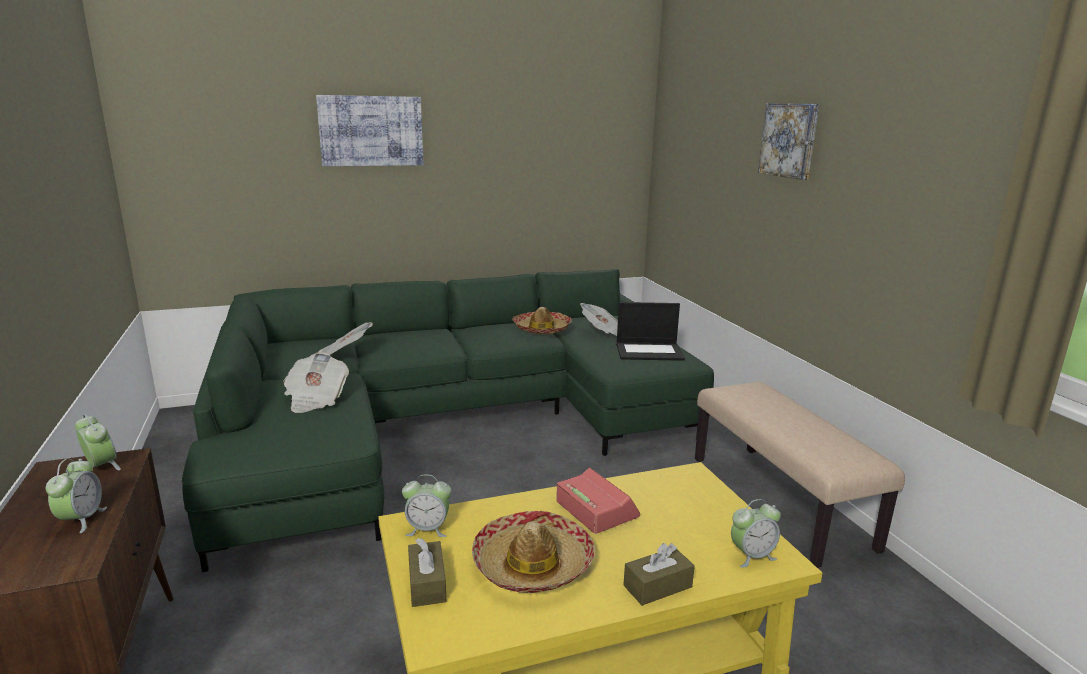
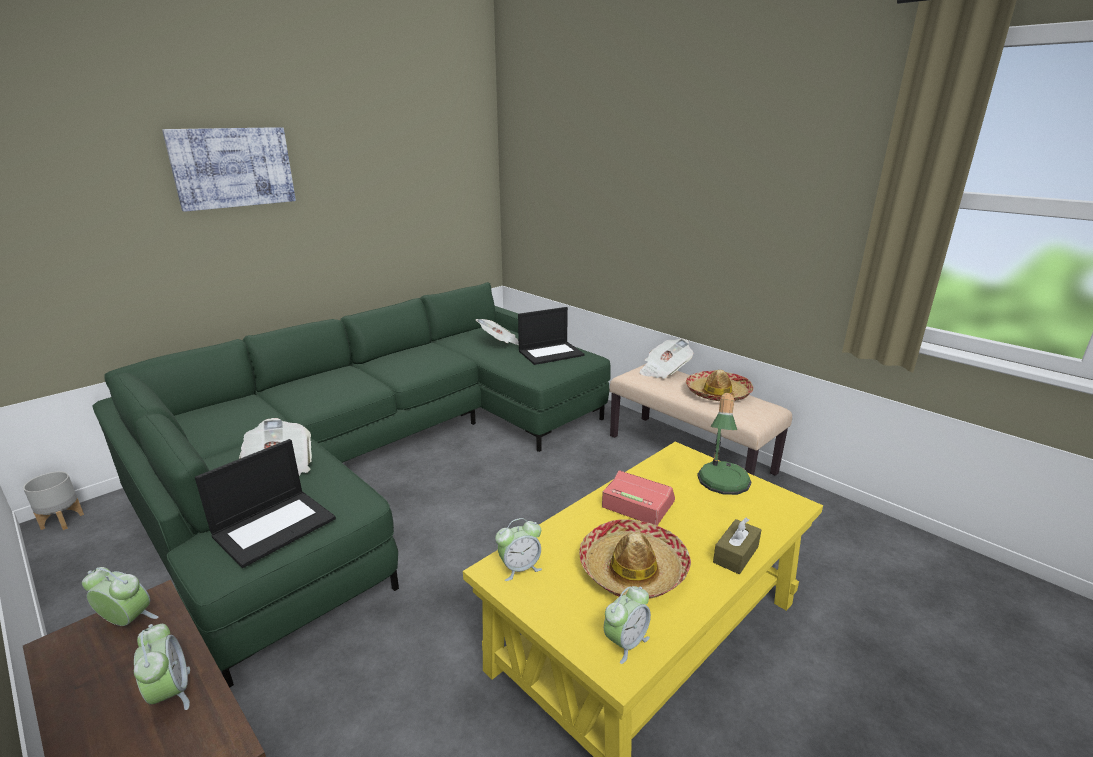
camera: 25 degrees left, 5 degrees up
newspaper [318,322,372,355] -> newspaper moved to [639,339,693,379]
brown tissue box [408,538,446,607] -> none
hat [512,307,572,334] -> hat moved to [686,370,753,401]
alarm clock [731,499,781,568] -> alarm clock moved to [604,586,651,664]
picture [758,103,819,180] -> none
none -> grey planter [23,471,84,530]
none -> laptop [195,439,336,568]
none -> table lamp [697,393,751,495]

